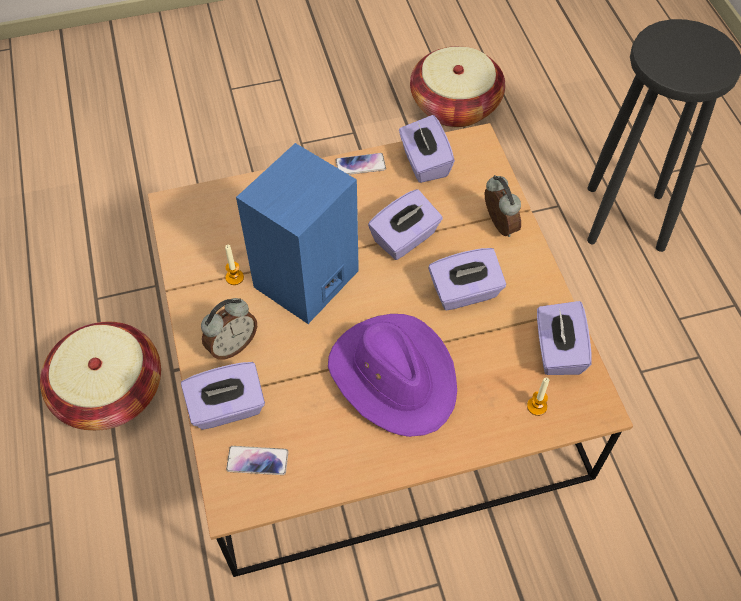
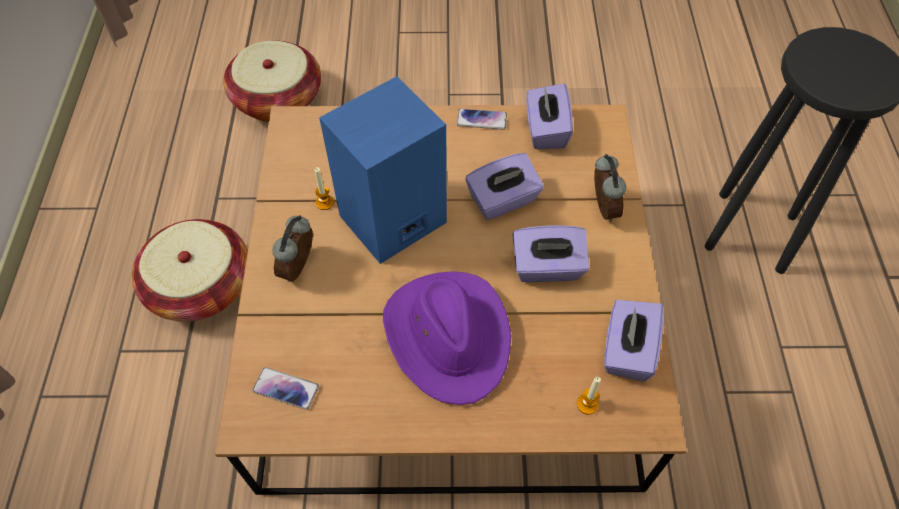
camera: 15 degrees right, 0 degrees up
purple tissue box [181,362,265,430] -> none
alarm clock [201,298,257,360] -> alarm clock turned 135 degrees clockwise [272,215,313,282]
basket [410,46,505,127] -> basket moved to [223,40,321,122]

